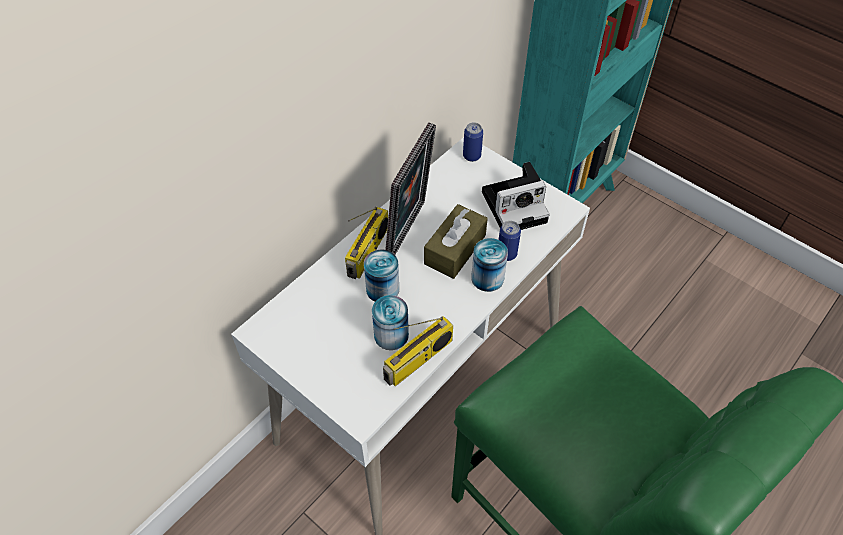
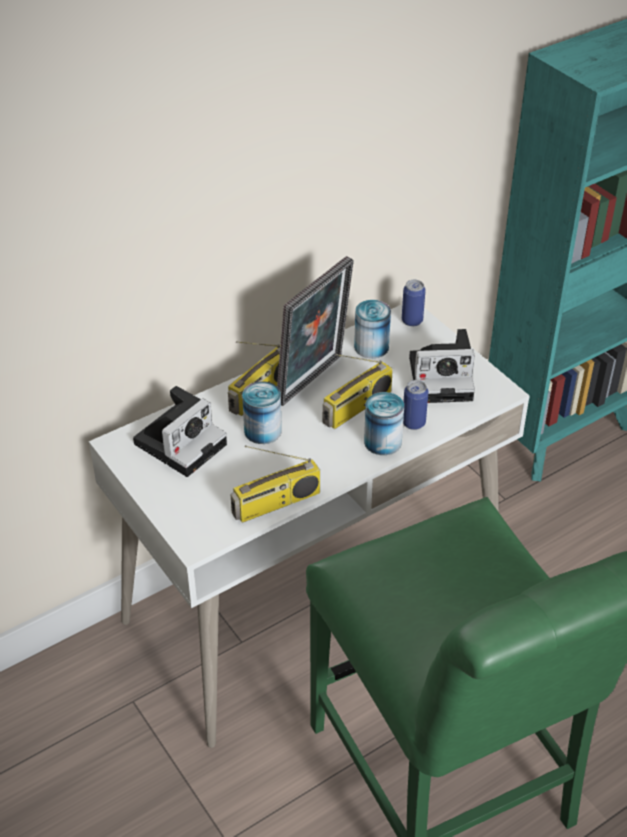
camera: 15 degrees right, 10 degrees down
can [372,295,409,350] -> can moved to [354,300,391,358]
brown tissue box [424,204,488,279] -> radio [323,354,393,429]
none -> camera [133,386,227,477]

